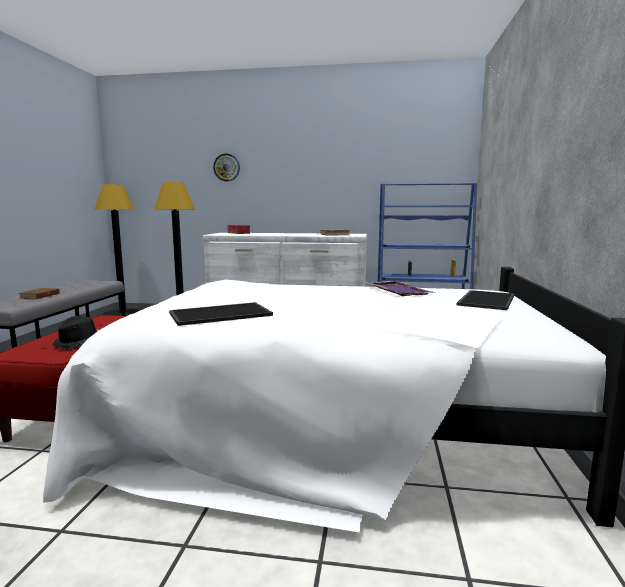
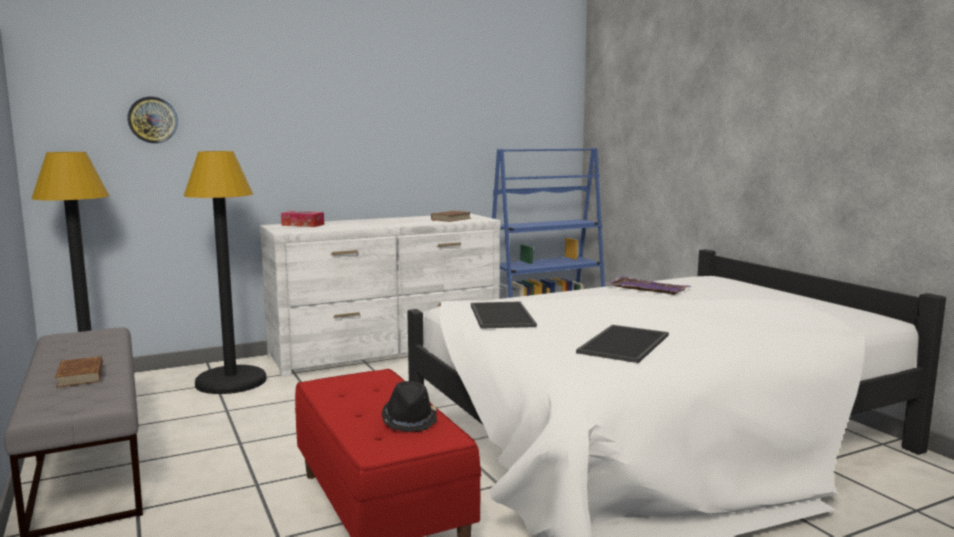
camera: 35 degrees left, 0 degrees up
wall clock [213,153,240,182] -> wall clock moved to [127,97,178,143]
tray [457,290,514,310] -> tray moved to [471,301,537,329]

